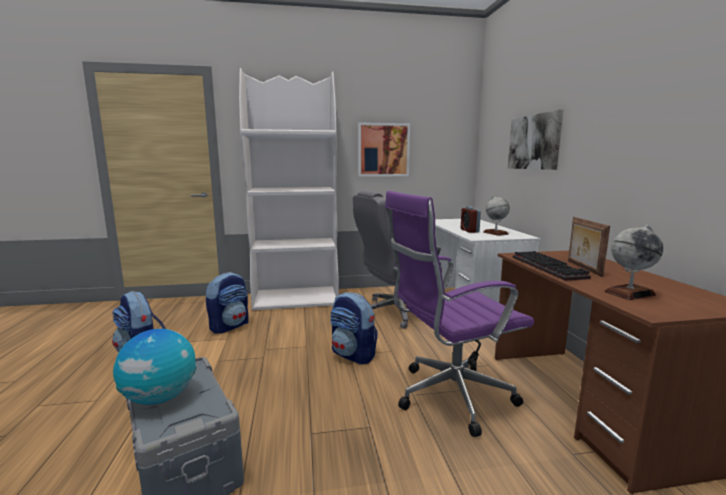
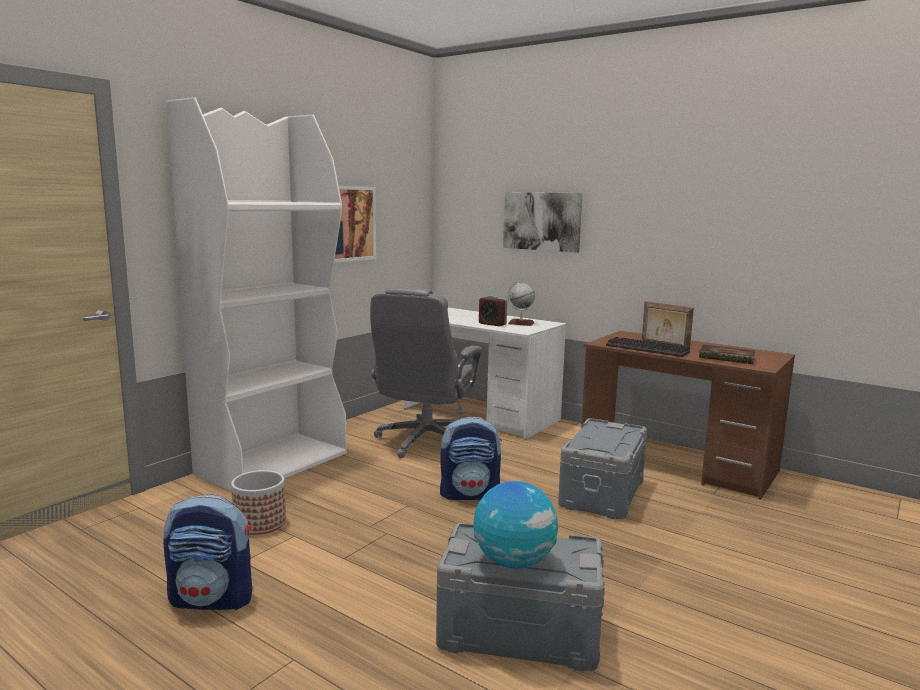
camera: 45 degrees left, 0 degrees up
backpack [206,272,248,334] -> planter [231,470,286,535]
purple office chair [385,191,534,437] -> grey storage box [558,418,647,519]
globe [604,225,663,300] -> book [699,345,755,364]

